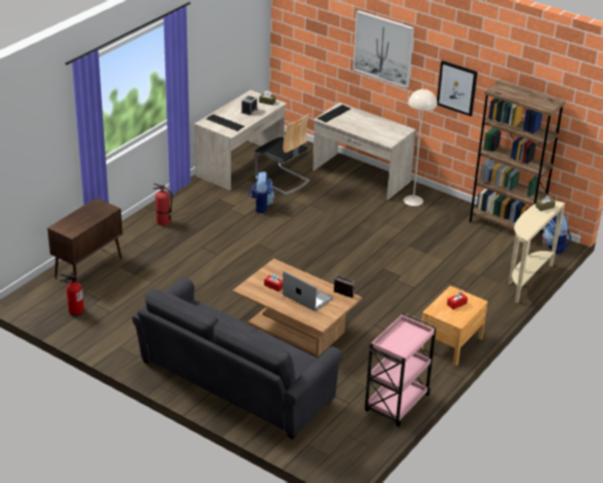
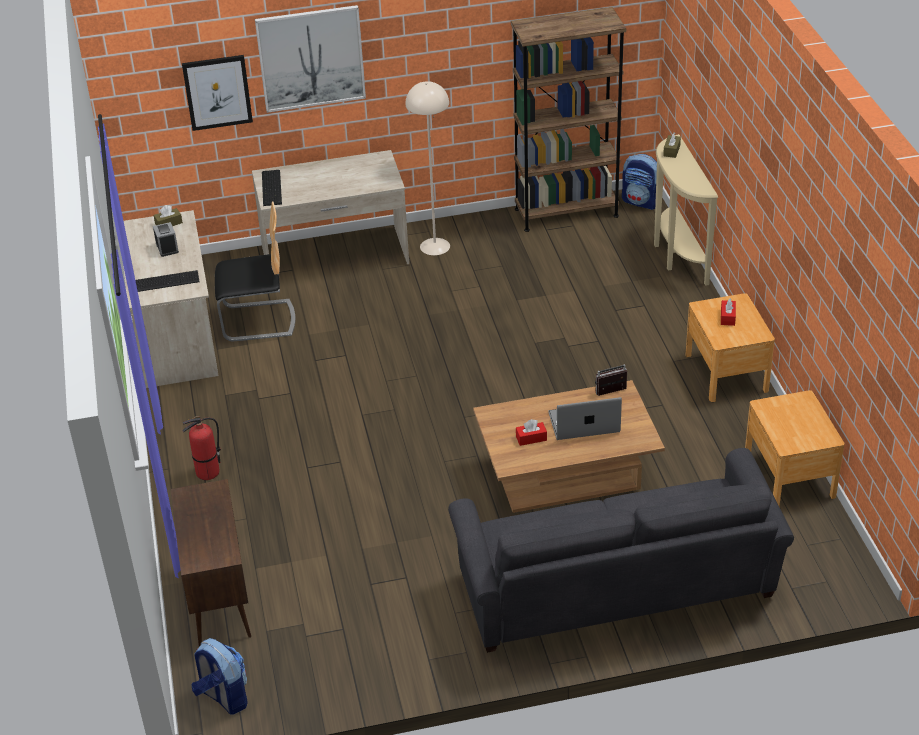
camera: 45 degrees left, 5 degrees up
fire extinguisher [59,272,84,315] -> none
backpack [249,172,275,213] -> backpack moved to [191,638,248,715]
pink cart [365,313,437,427] -> brown nightstand [745,390,844,506]
picture [437,60,478,116] -> picture moved to [182,55,253,131]

